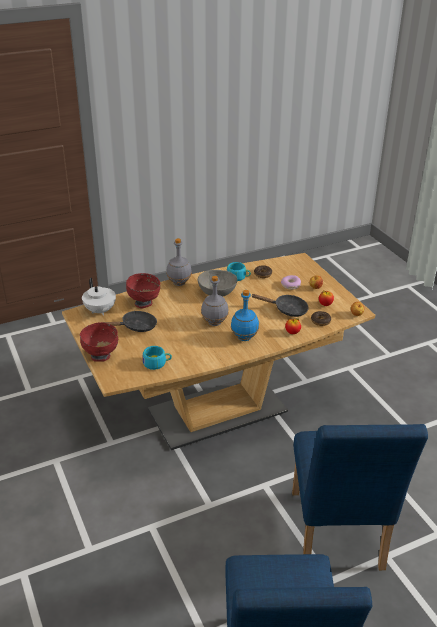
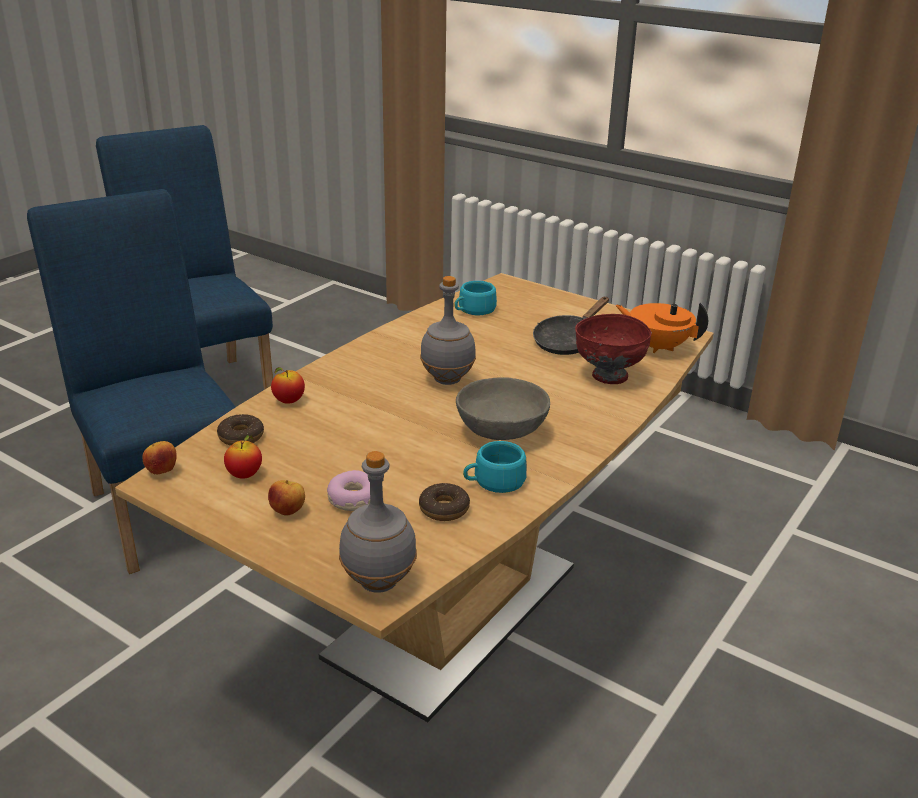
camera: 150 degrees right, 5 degrees down
red bowl [80,322,118,362] -> none
white teapot [82,278,116,316] -> orange teapot [615,303,708,353]
grey bottle [166,238,192,286] -> grey bottle moved to [339,451,417,593]
blue bottle [231,290,259,341] -> none
black frying pan [252,294,309,317] -> none

